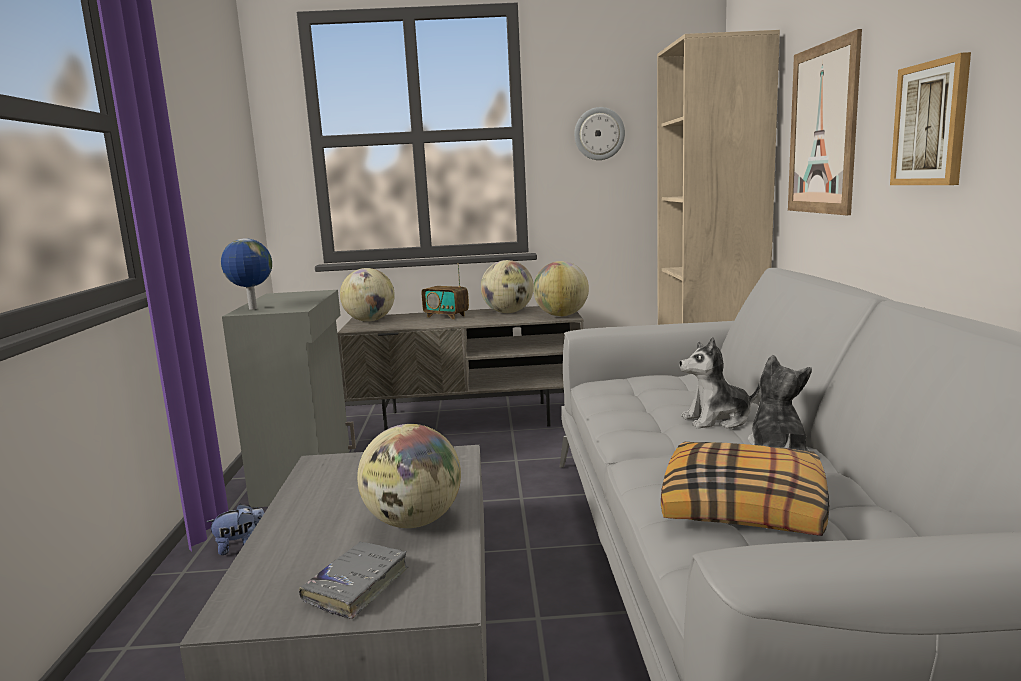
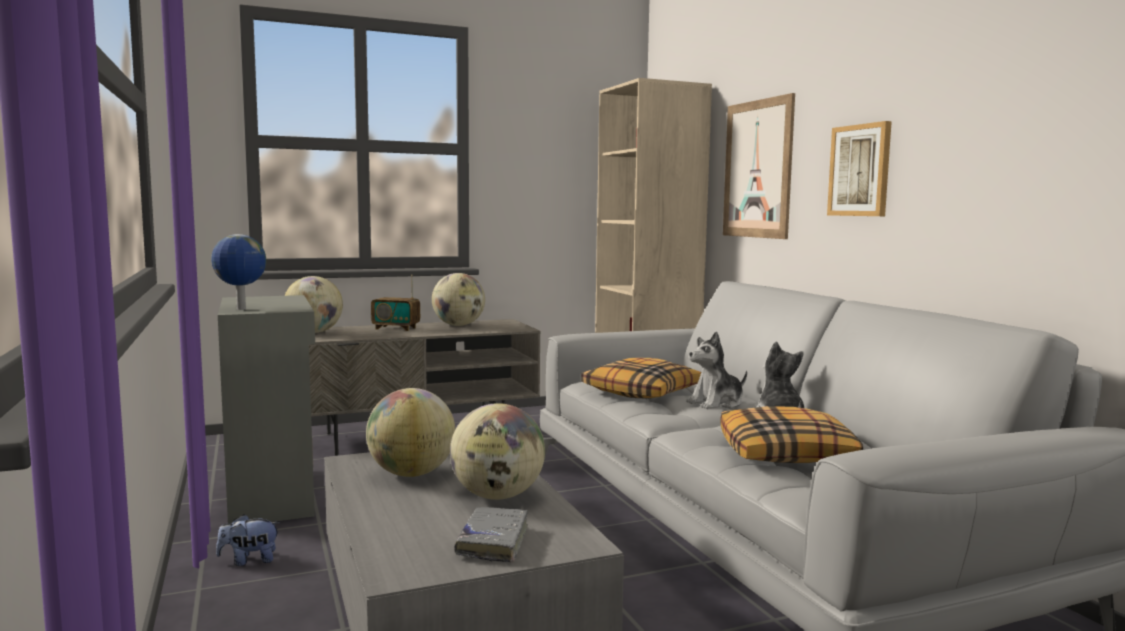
camera: 20 degrees left, 5 degrees down
plush toy [206,504,264,555] -> plush toy turned 150 degrees counterclockwise [216,514,281,566]
globe [533,261,589,317] -> globe moved to [366,388,455,477]
wall clock [574,107,625,160] -> none
none -> pillow [581,358,701,398]

